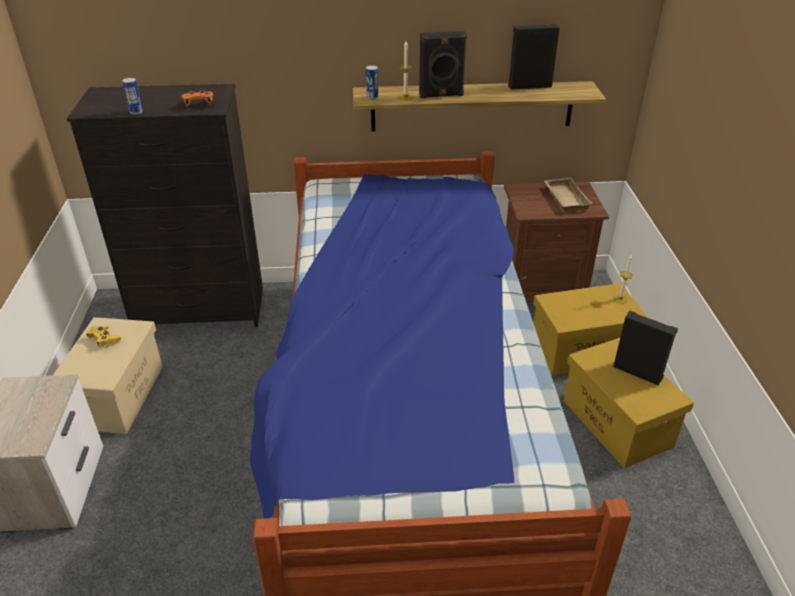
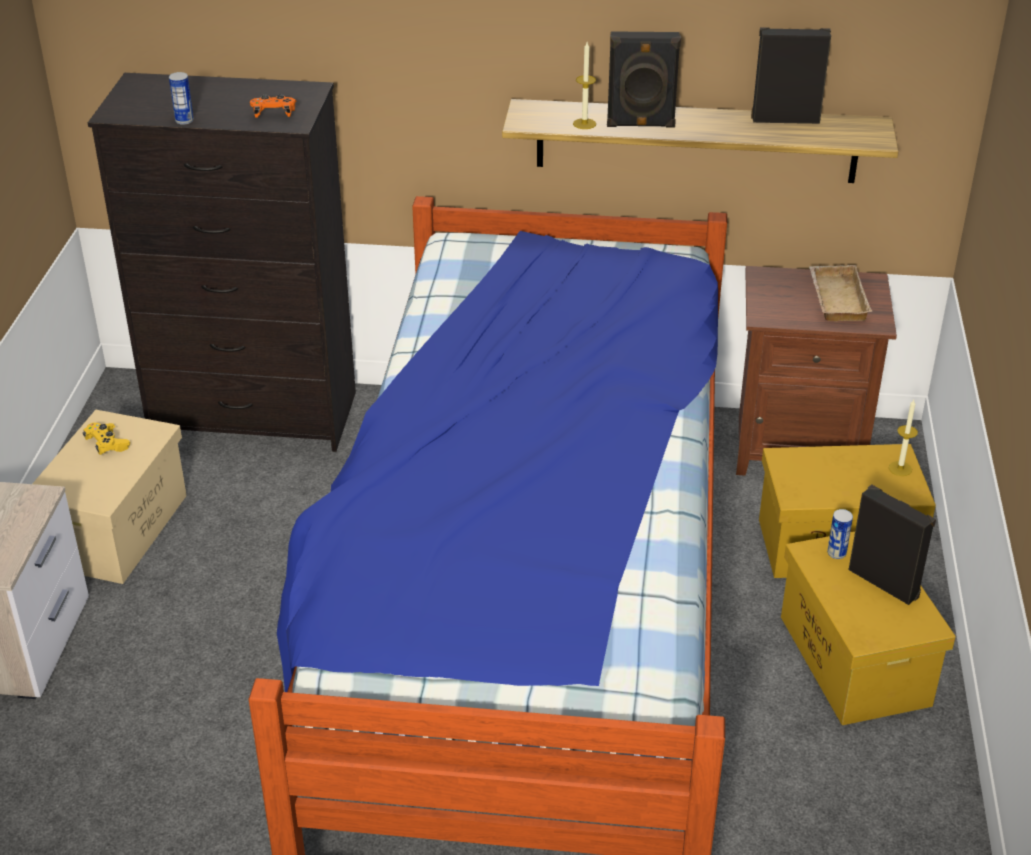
camera: 10 degrees right, 0 degrees up
can [366,65,378,100] -> can moved to [827,509,853,559]

